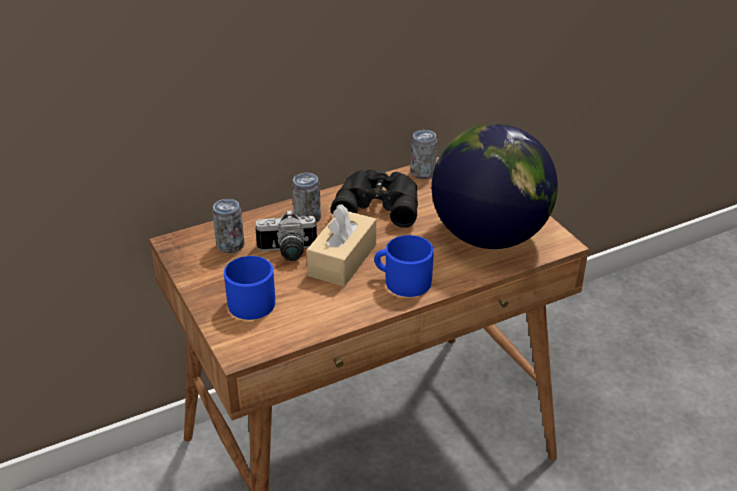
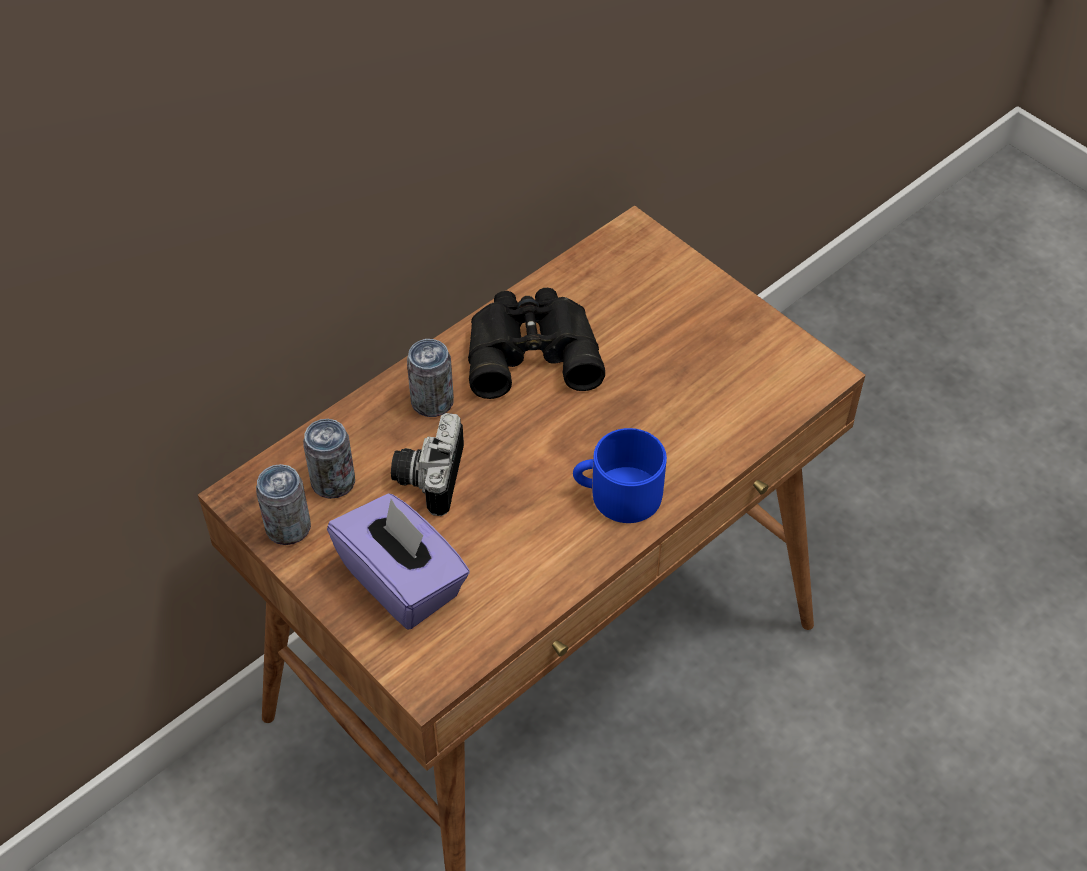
camera: 15 degrees left, 15 degrees up
blue mug [224,256,275,320] -> purple tissue box [327,493,470,630]
camera [255,209,317,261] -> camera turned 120 degrees clockwise [391,413,464,516]
beige tissue box [307,204,376,287] -> none
can [411,130,437,179] -> can moved to [256,464,311,545]
globe [432,124,558,249] -> none

